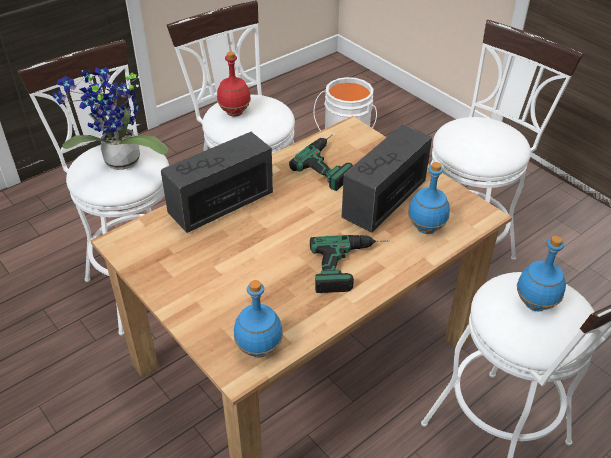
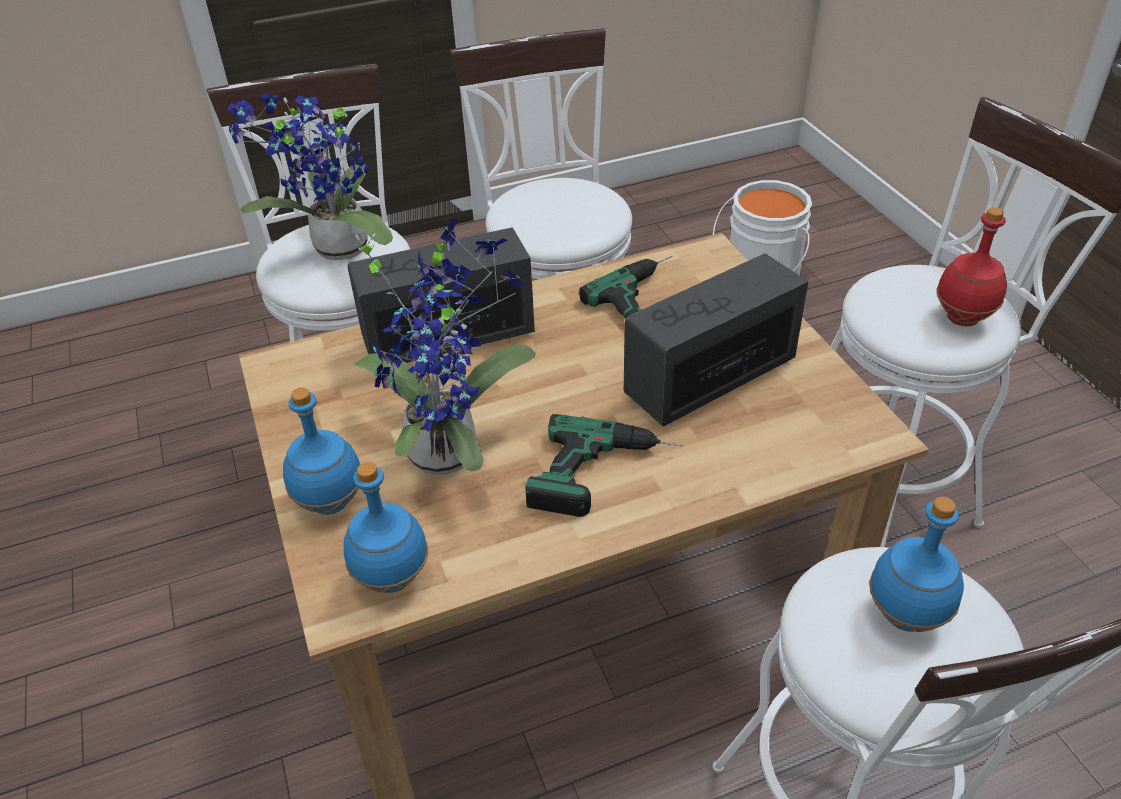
camera: 20 degrees right, 0 degrees up
red bottle [217,52,251,117] -> red bottle moved to [937,207,1007,326]
blue bottle [408,162,450,234] -> blue bottle moved to [283,387,360,515]
none -> potted plant [355,219,536,475]

